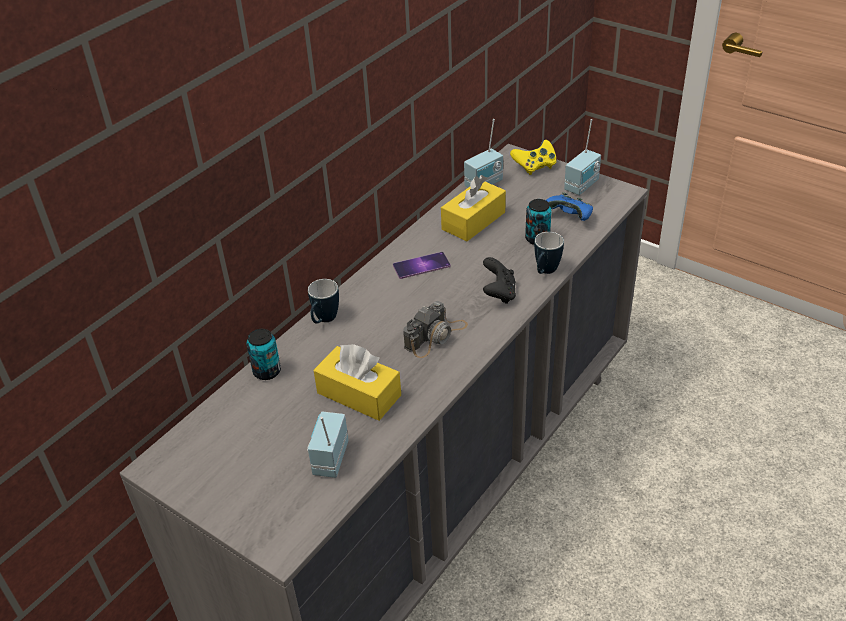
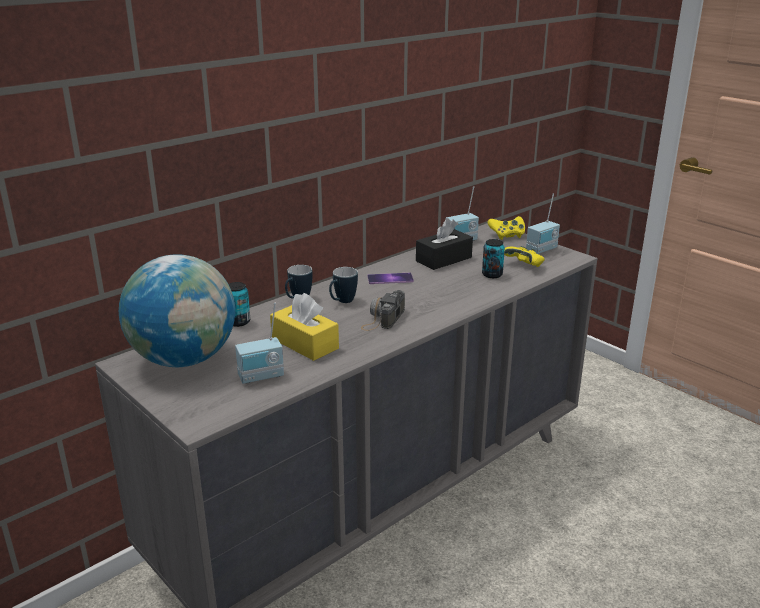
camera: 10 degrees right, 15 degrees down
radio [307,411,349,478] -> radio turned 135 degrees counterclockwise [235,303,284,384]
camera [403,301,468,358] -> camera turned 150 degrees clockwise [361,290,405,331]
yellow tissue box [441,175,506,241] -> black tissue box [416,218,473,270]
black game controller [483,257,516,304] -> none
mug [534,232,564,274] -> mug moved to [329,267,358,303]
blue game controller [546,192,593,221] -> yellow game controller [504,246,545,267]
none -> globe [119,254,235,367]

